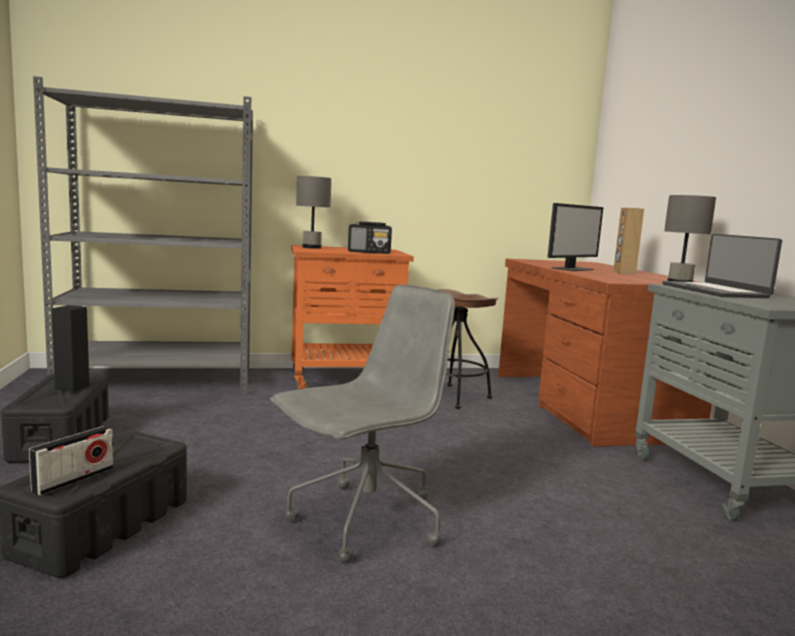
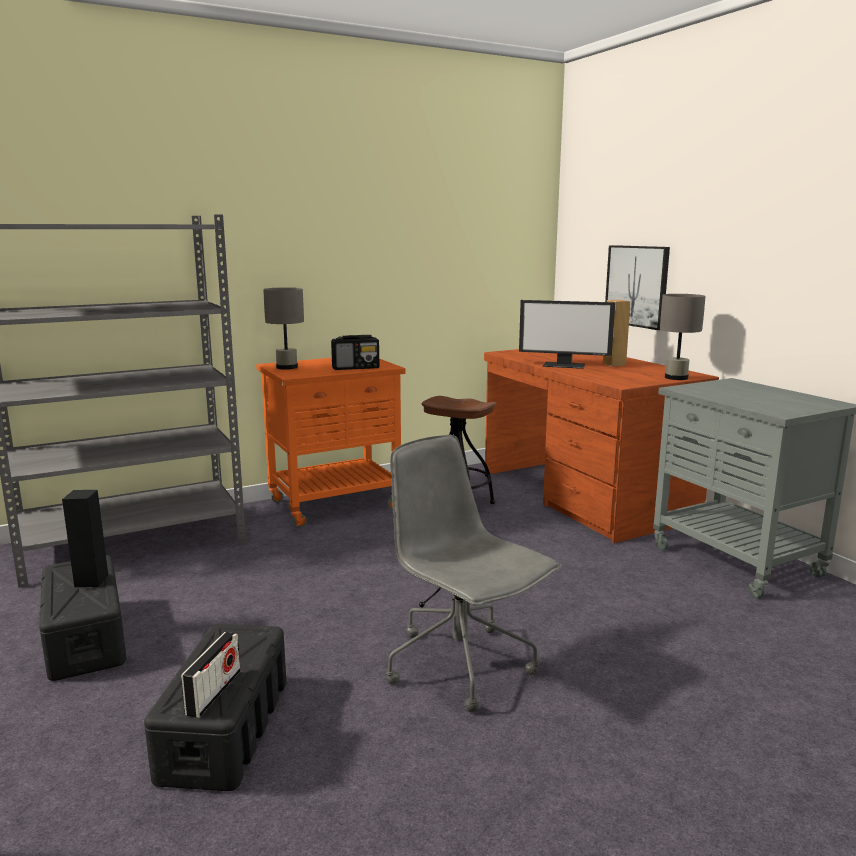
camera: 15 degrees left, 5 degrees up
grey office chair [270,285,455,563] -> grey office chair turned 75 degrees counterclockwise [386,435,561,712]
monitor [547,203,603,271] -> monitor turned 75 degrees clockwise [519,300,615,369]
laptop [662,234,782,298] -> none
none -> picture [605,245,670,330]

